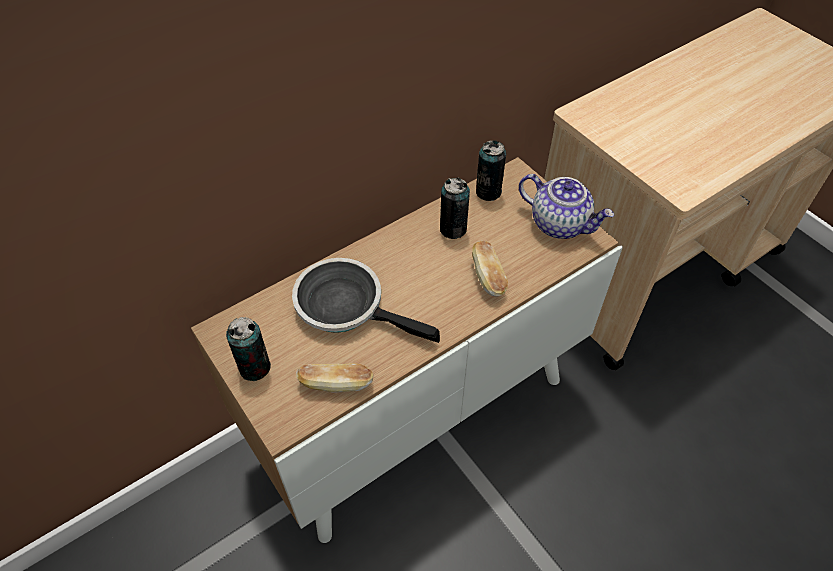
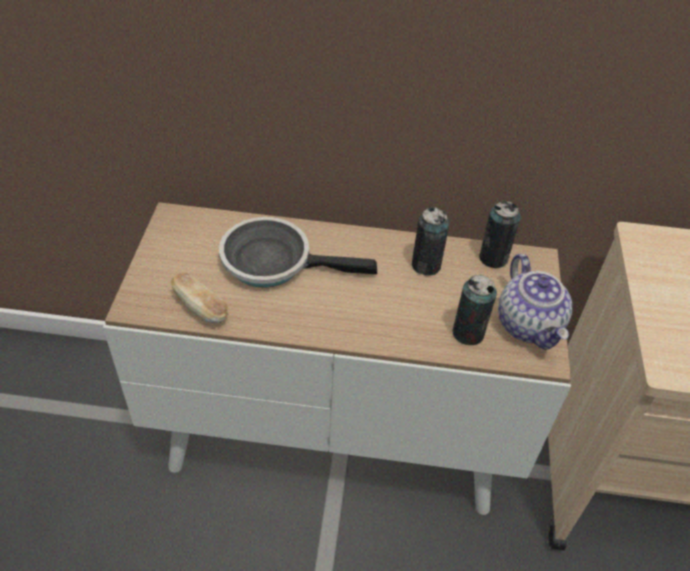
camera: 40 degrees right, 5 degrees down
can [226,317,271,381] -> can moved to [453,275,497,345]
frying pan [292,258,440,343] -> frying pan turned 60 degrees counterclockwise [219,217,377,288]
bread [472,241,508,296] -> none

